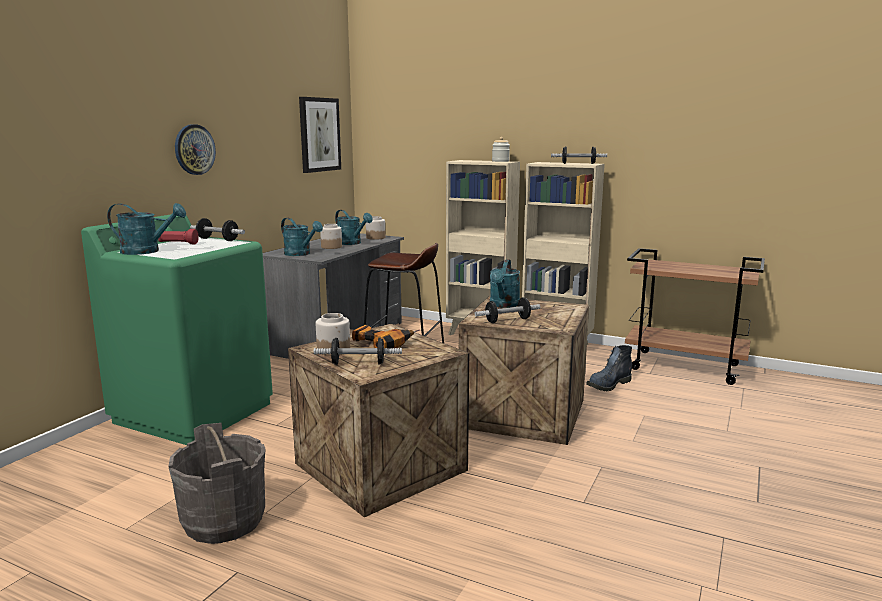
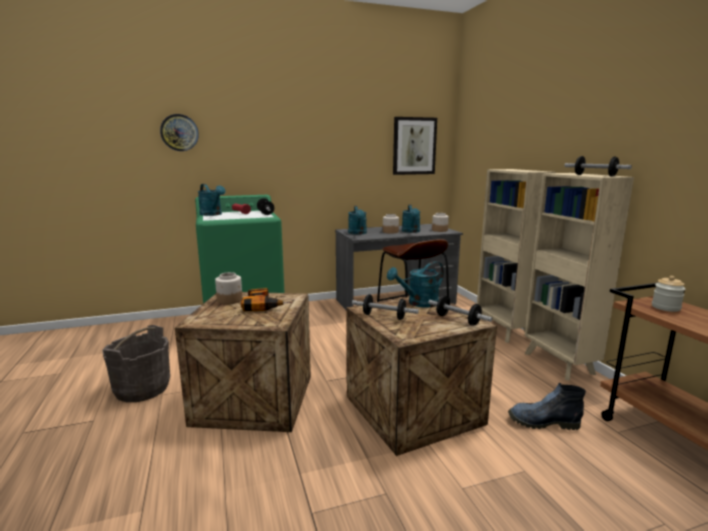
camera: 45 degrees right, 0 degrees up
wall clock [175,124,216,175] -> wall clock moved to [160,114,199,151]
dumbbell [314,338,402,365] -> dumbbell moved to [428,296,492,326]
jar [492,137,510,162] -> jar moved to [652,276,685,312]

